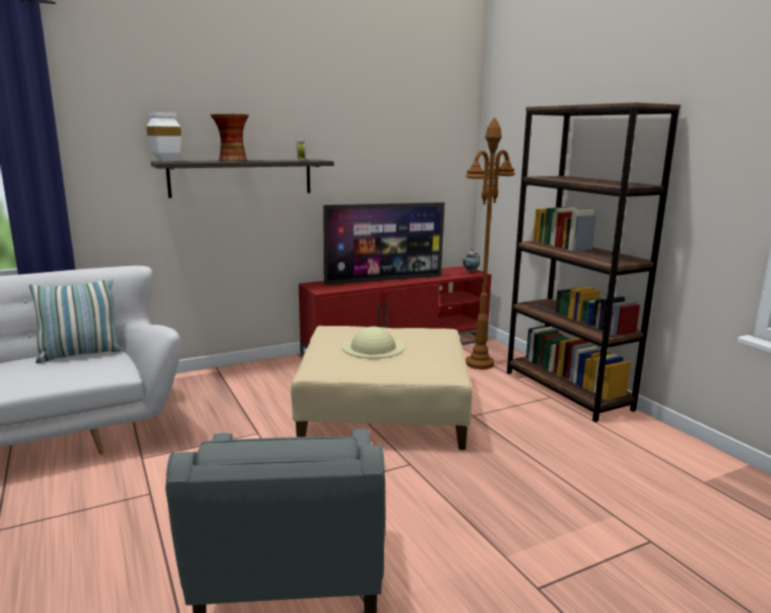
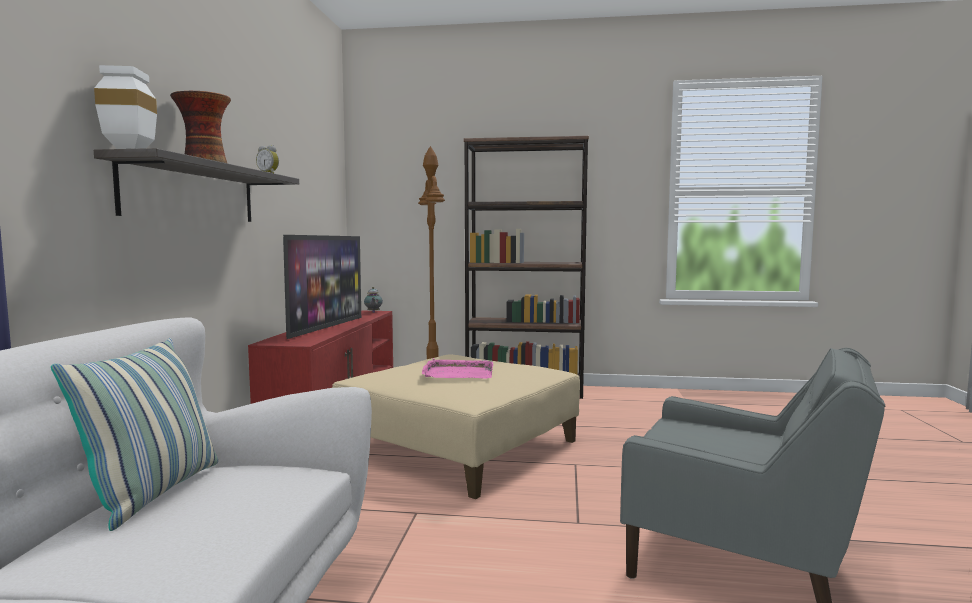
camera: 55 degrees left, 10 degrees down
beige hat [342,327,405,359] -> pink tray [422,358,493,379]

